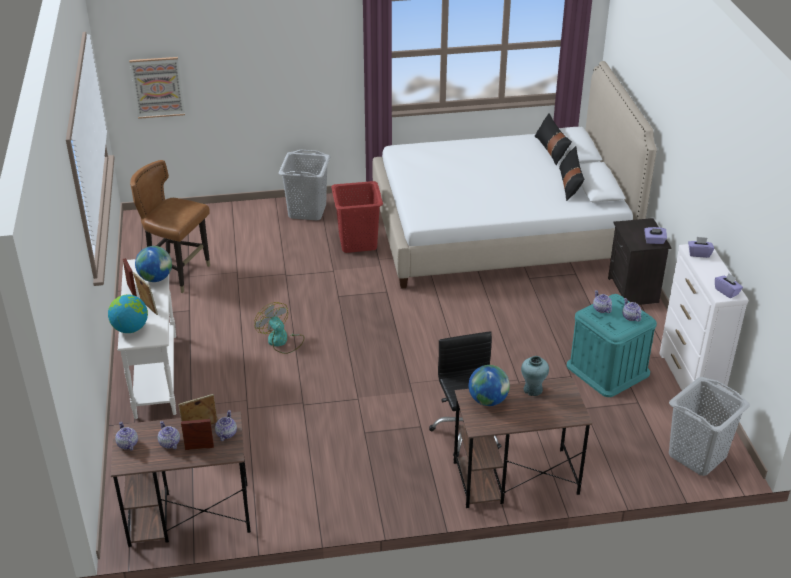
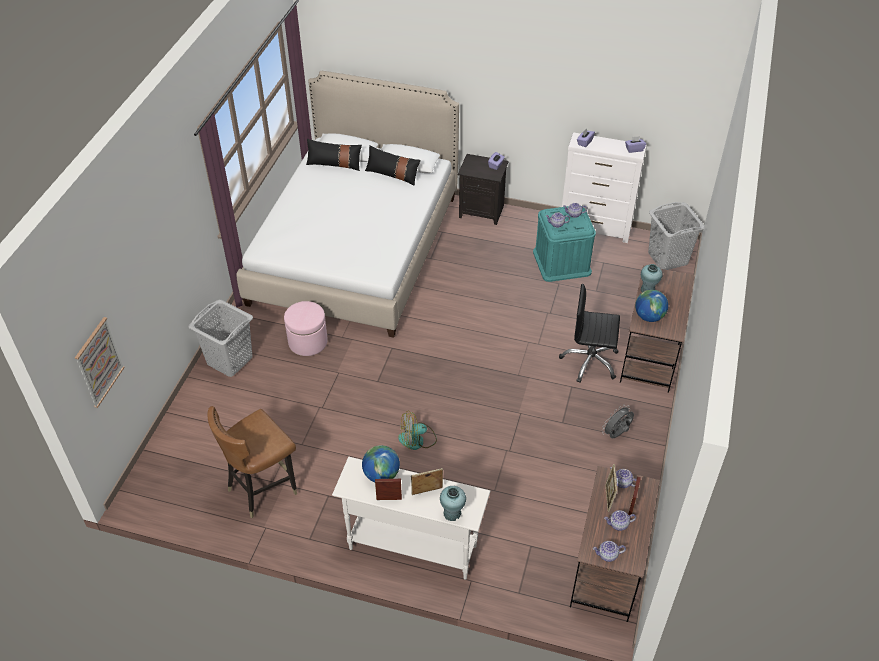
camera: 65 degrees left, 10 degrees up
globe [108,295,148,333] -> turquoise vase [440,486,466,521]
red laundry basket [331,181,383,253] -> pink ottoman [284,301,328,356]
none -> grey fan [602,406,634,438]

